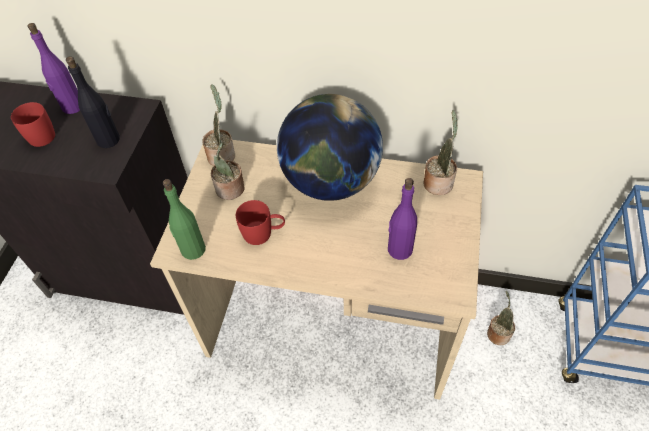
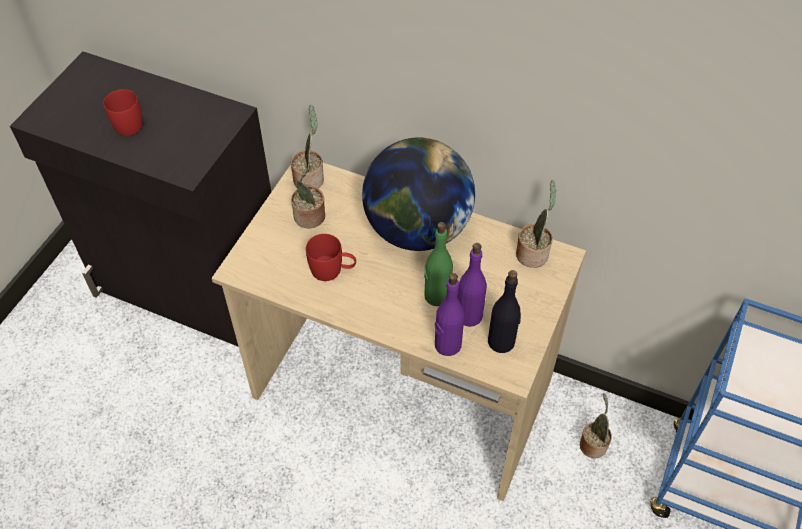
camera: 10 degrees right, 0 degrees up
purple bottle [27,23,80,114] -> purple bottle moved to [435,273,464,356]
black bottle [66,56,120,148] -> black bottle moved to [488,270,521,353]
green bottle [163,179,206,260] -> green bottle moved to [424,222,453,306]

